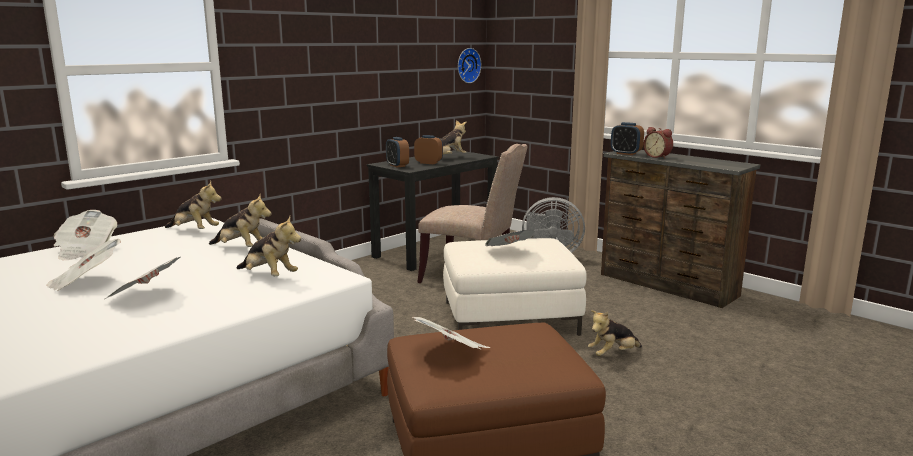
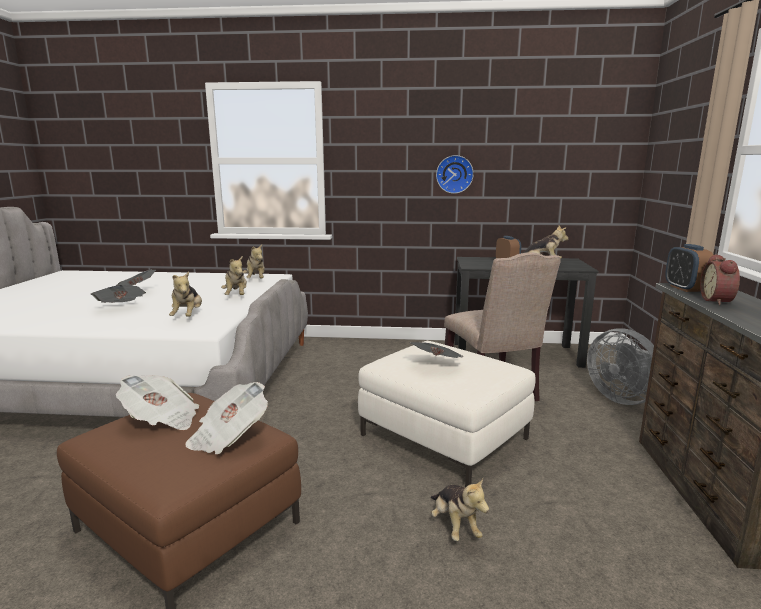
camera: 50 degrees right, 0 degrees up
newspaper [53,210,118,260] -> newspaper moved to [185,382,268,454]
alarm clock [386,137,409,167] -> none
wall clock [458,48,482,83] -> wall clock moved to [436,155,474,194]
plush toy [588,310,642,356] -> plush toy turned 135 degrees counterclockwise [430,478,489,541]

